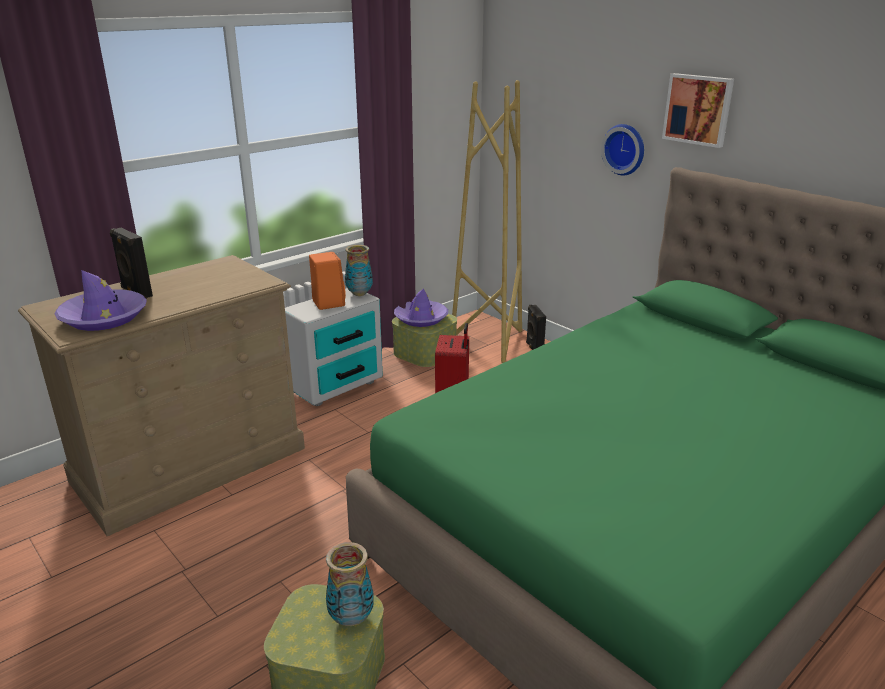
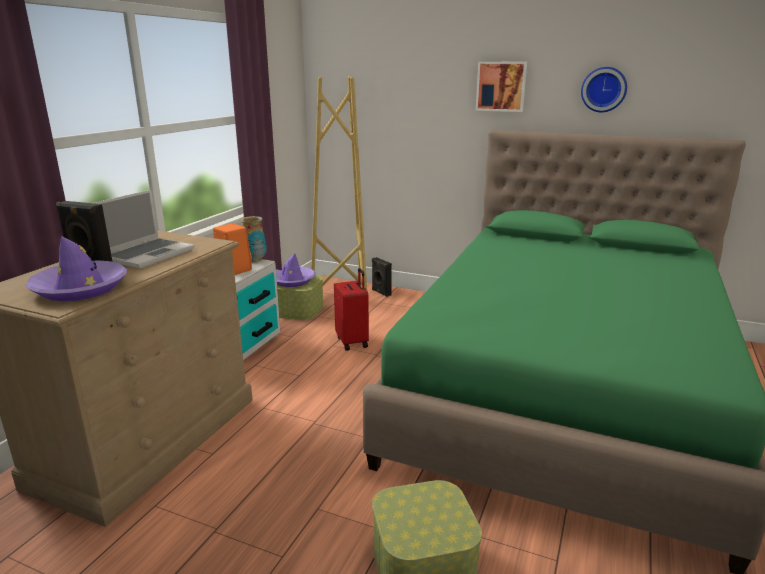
camera: 25 degrees left, 5 degrees down
vase [326,542,374,626] -> none
wall clock [601,124,644,176] -> wall clock moved to [581,67,627,112]
none -> laptop [94,190,195,269]

